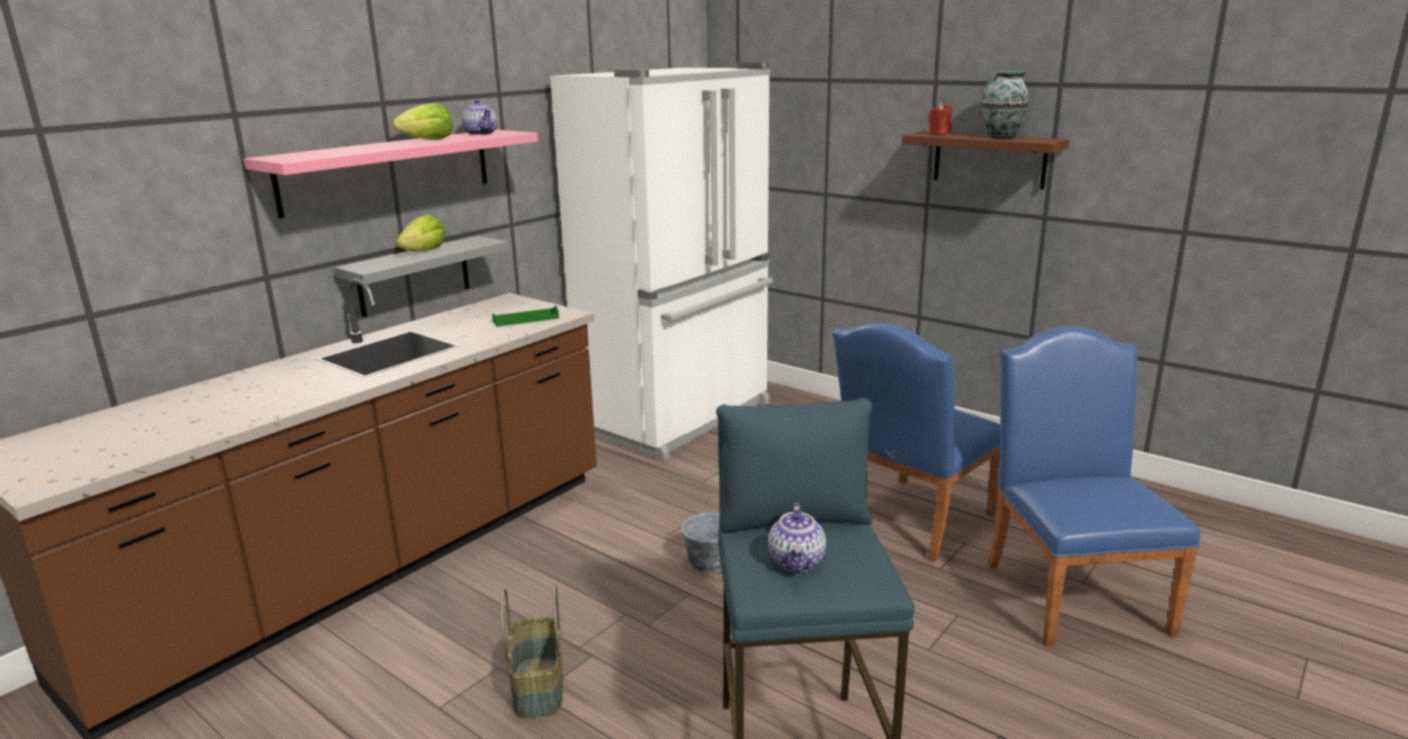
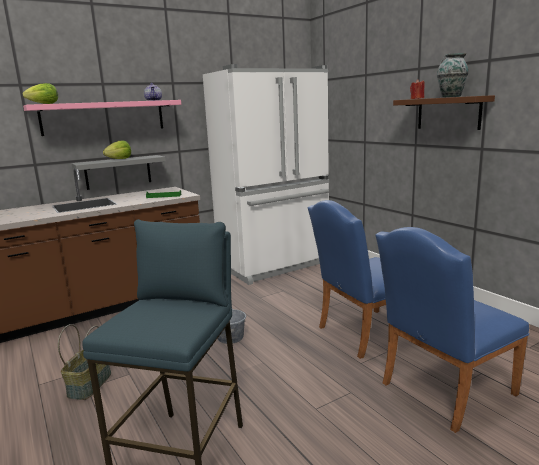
camera: 20 degrees right, 5 degrees down
lettuce [393,103,453,140] -> lettuce moved to [23,83,58,104]
teapot [768,503,826,572] -> none
blue chair [988,326,1200,647] -> blue chair turned 135 degrees counterclockwise [376,227,529,433]

